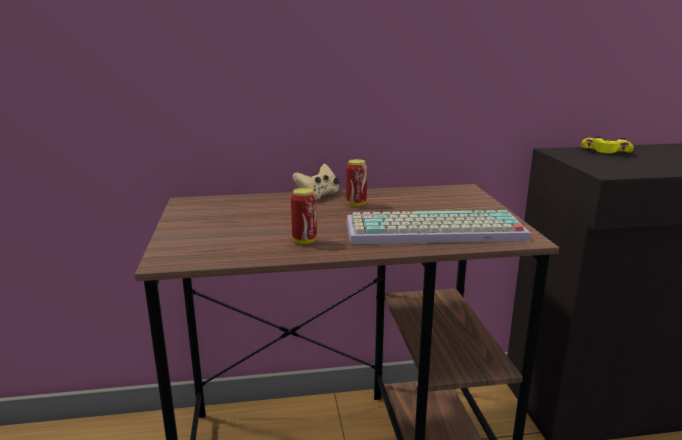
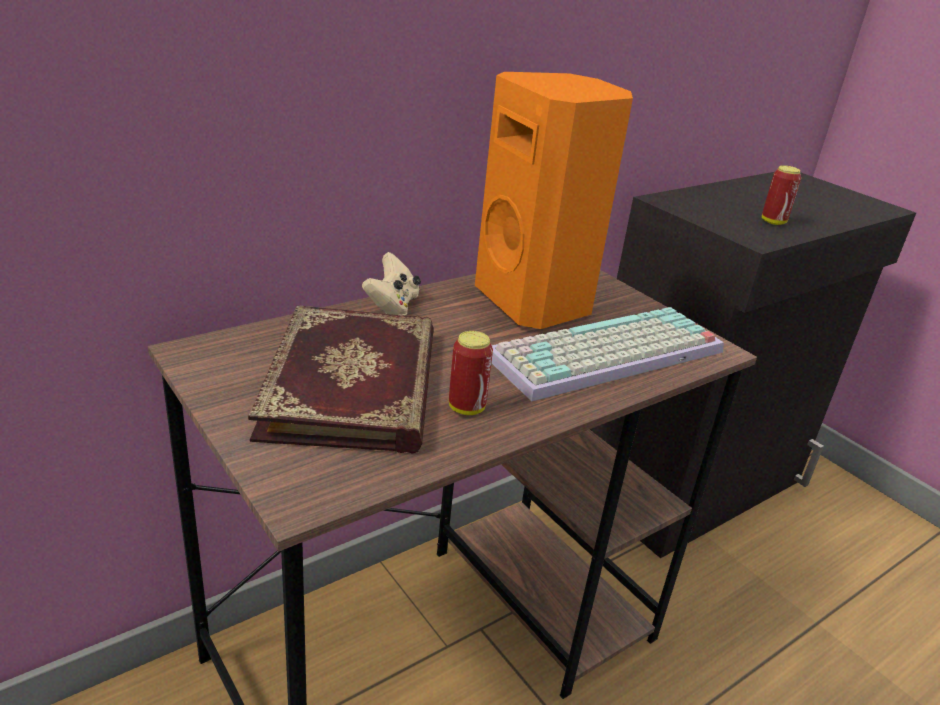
camera: 30 degrees left, 10 degrees up
can [346,159,367,206] -> can moved to [762,165,801,225]
yellow game controller [581,136,633,153] -> none
none -> book [248,305,434,454]
none -> orange speaker [475,72,633,329]

